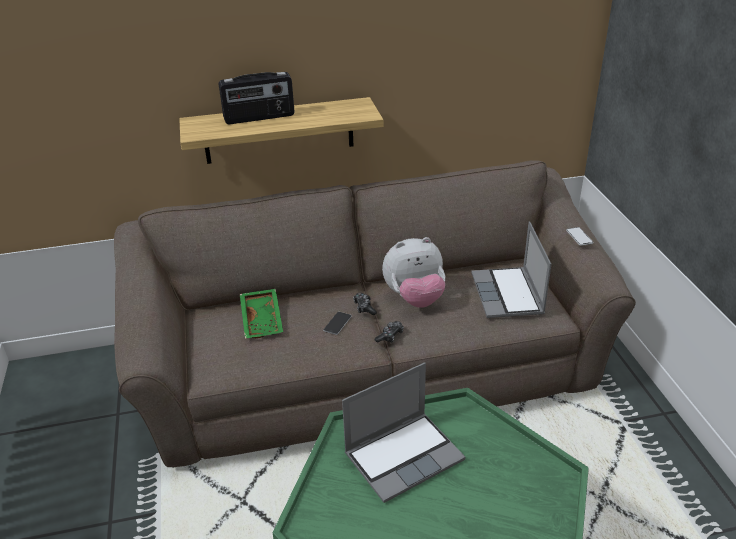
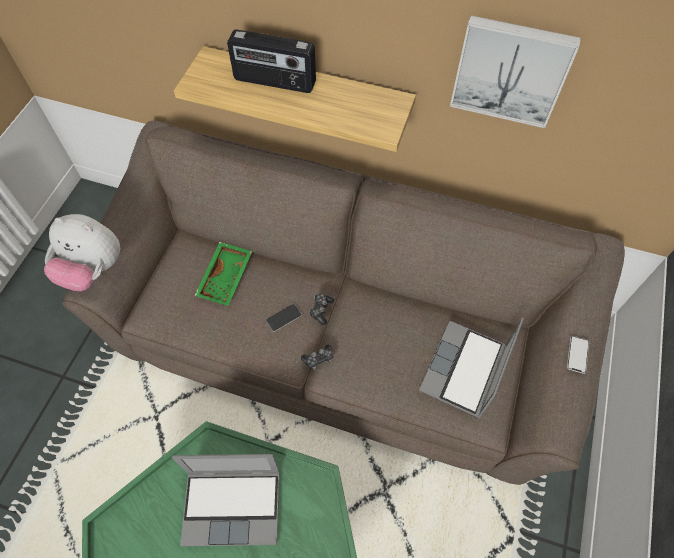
camera: 30 degrees right, 25 degrees up
plush toy [382,237,445,308] -> plush toy moved to [44,214,120,291]
none -> picture [450,16,581,128]

